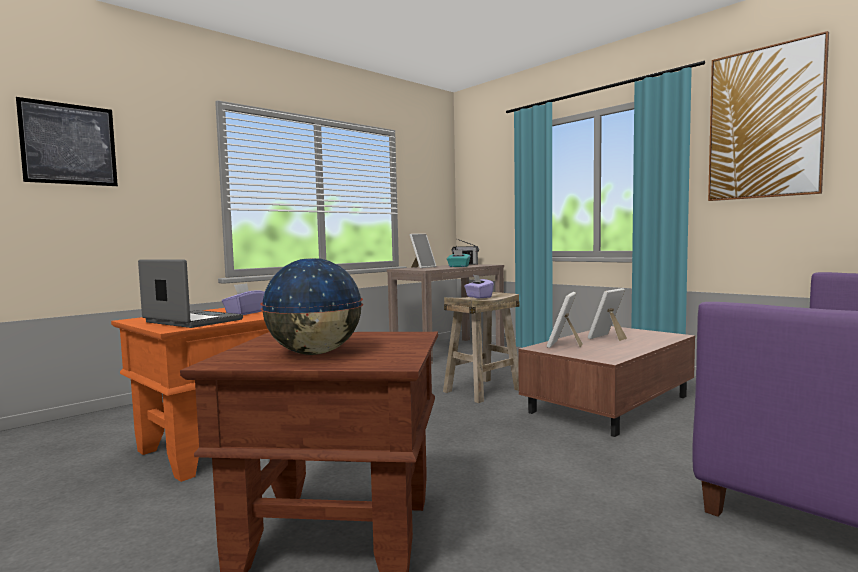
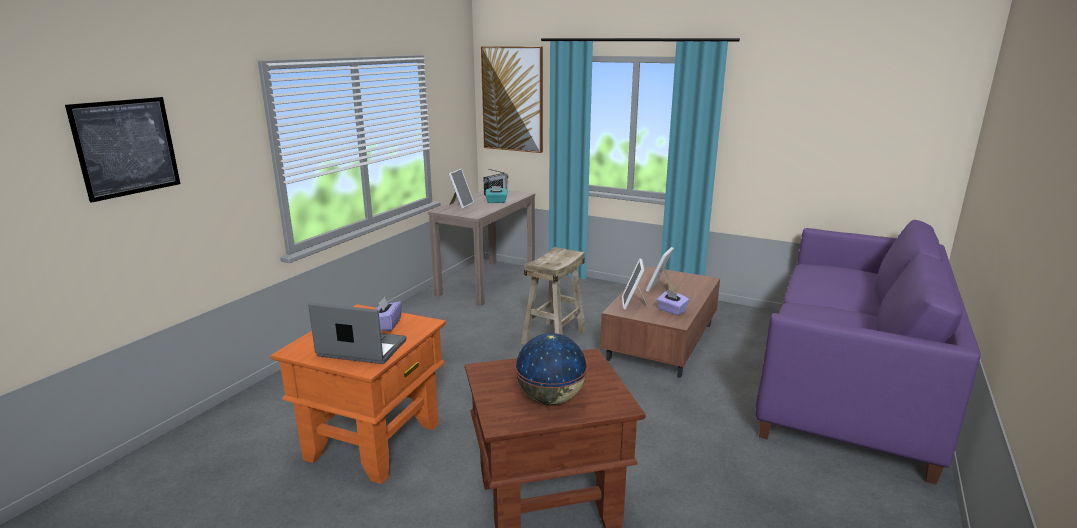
camera: 20 degrees left, 15 degrees up
purple tissue box [464,275,494,298] -> purple tissue box moved to [656,290,689,316]
picture [708,31,829,201] -> picture moved to [481,46,543,153]

